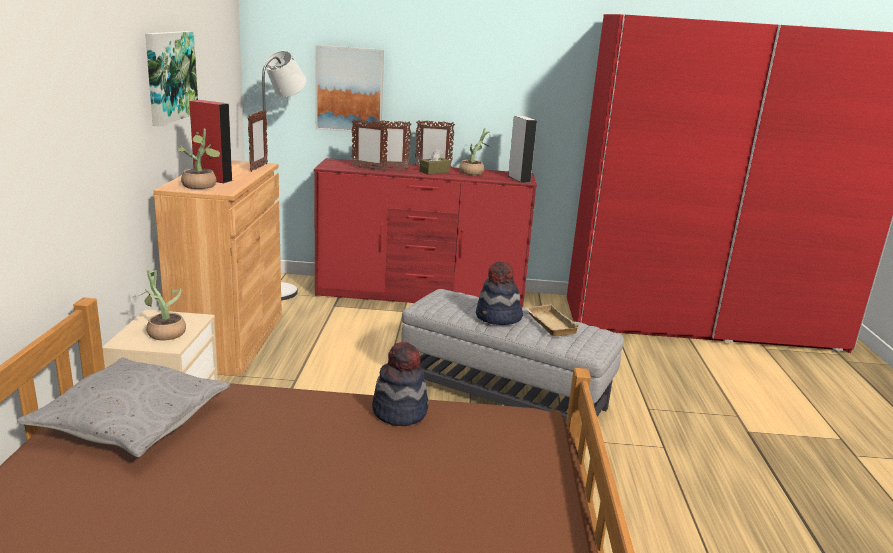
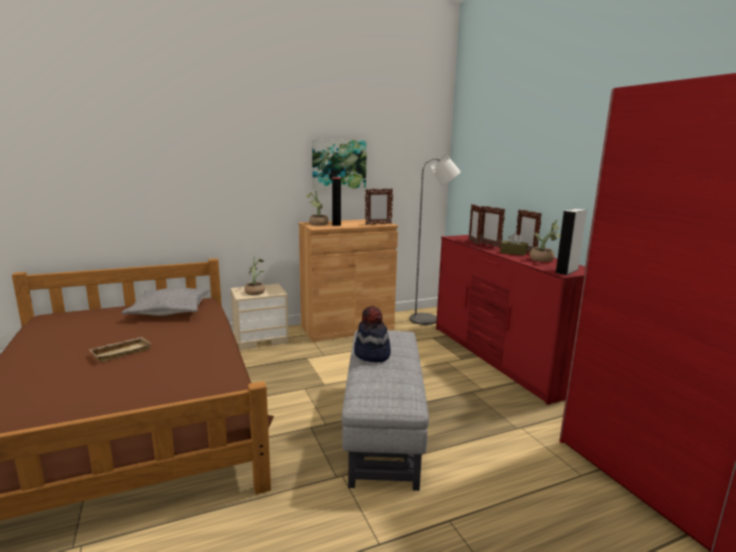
camera: 65 degrees right, 5 degrees down
picture [315,45,384,132] -> none
hat [372,342,429,426] -> none
beige tray [525,304,580,336] -> beige tray moved to [89,337,151,362]

